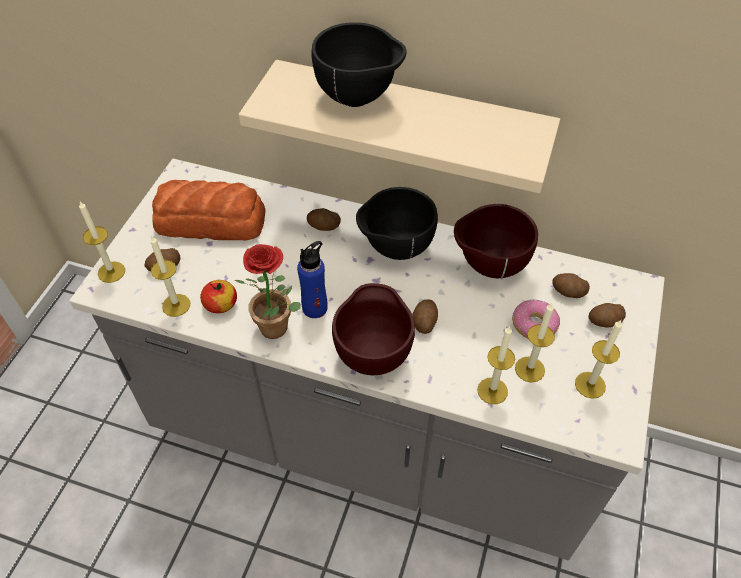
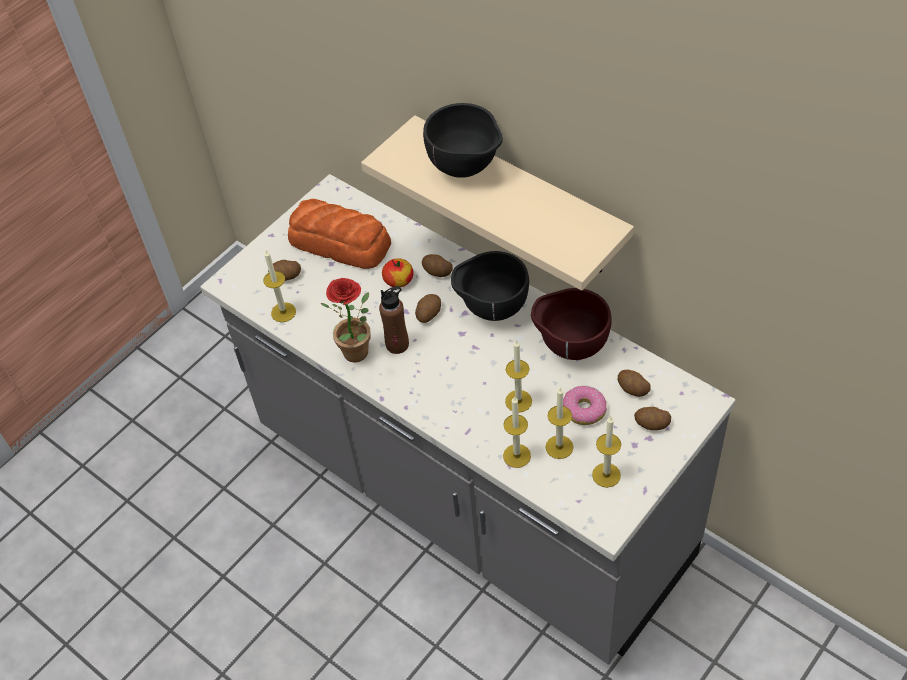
camera: 25 degrees right, 0 degrees up
candle [79,201,125,283] -> candle moved to [505,340,532,413]
apple [200,280,237,313] -> apple moved to [382,258,414,287]
blue bottle [297,241,328,318] -> brown bottle [379,286,409,354]
brown bowl [332,283,415,375] -> none
potato [412,299,438,334] -> potato moved to [415,294,441,323]

